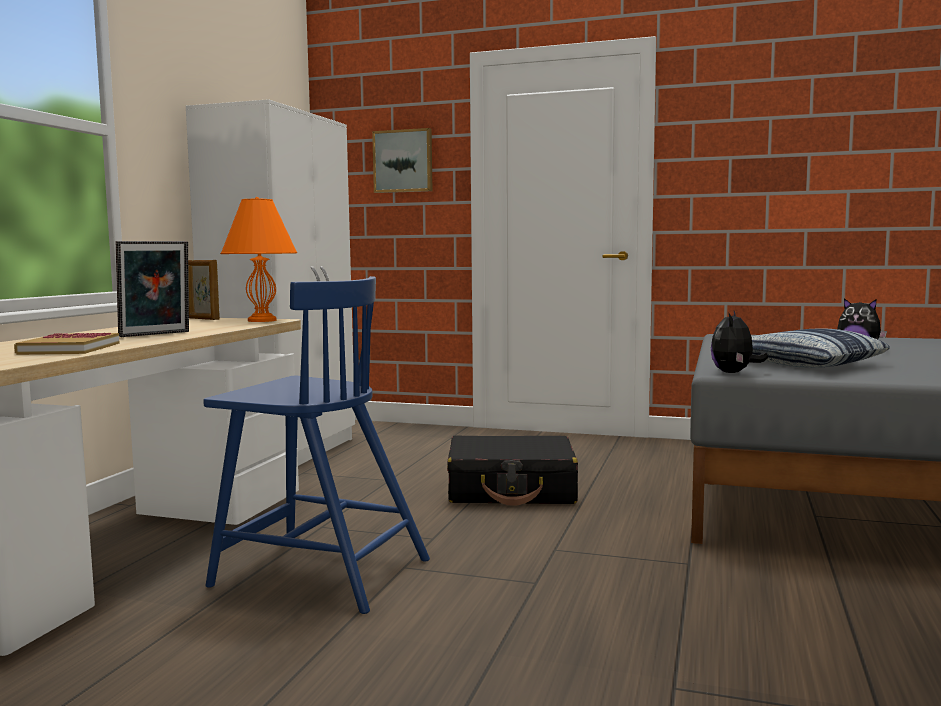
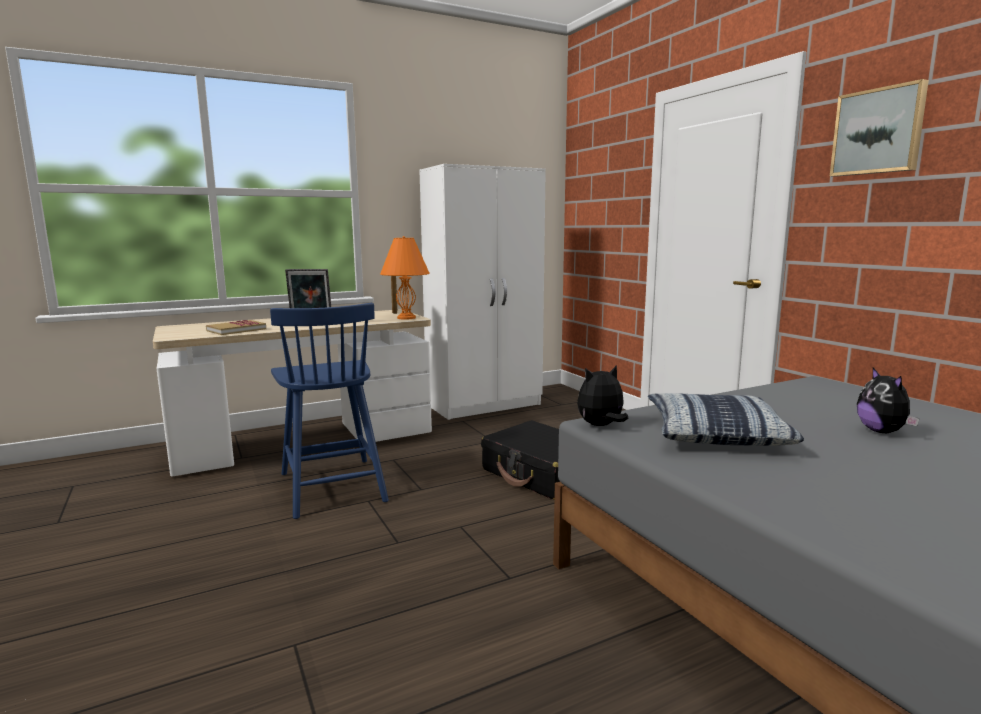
camera: 45 degrees right, 5 degrees up
picture [372,128,432,193] -> picture moved to [830,79,929,177]

